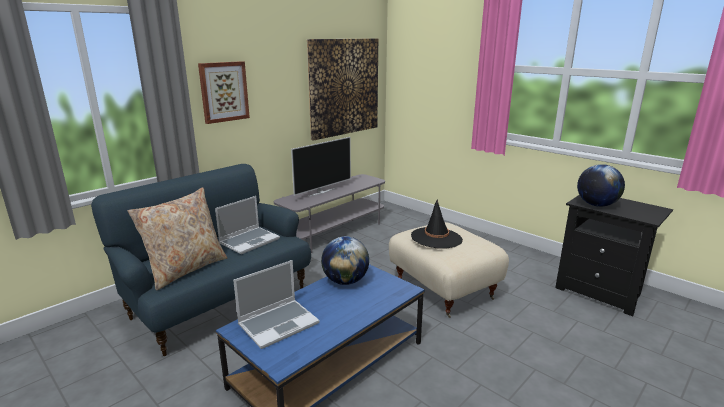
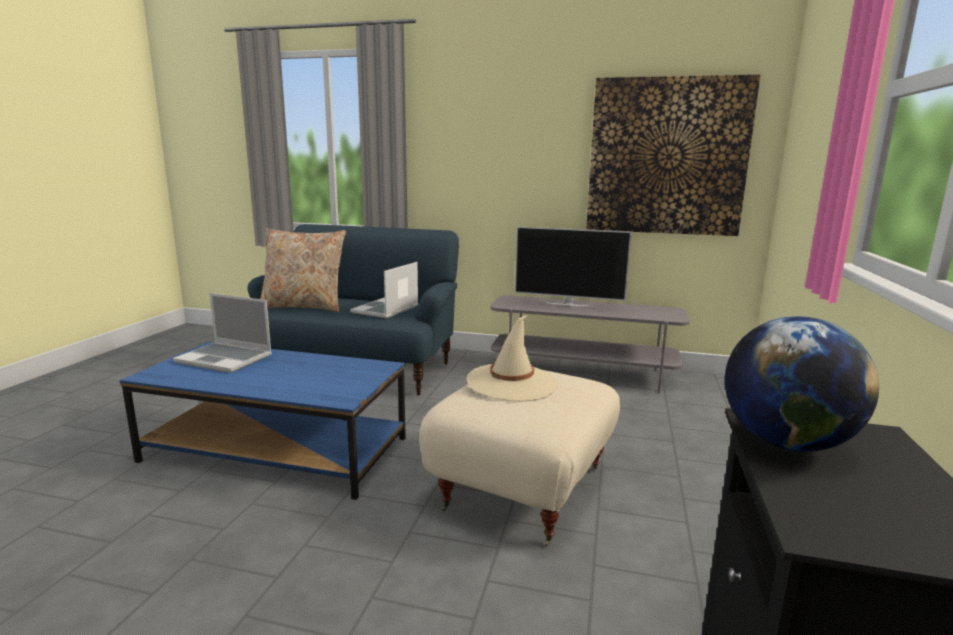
camera: 60 degrees right, 5 degrees down
picture [198,61,250,124] -> none
laptop [215,196,280,254] -> laptop turned 105 degrees clockwise [350,262,419,319]
globe [321,236,369,285] -> none
black hat [411,199,463,249] -> beige hat [466,315,558,401]

